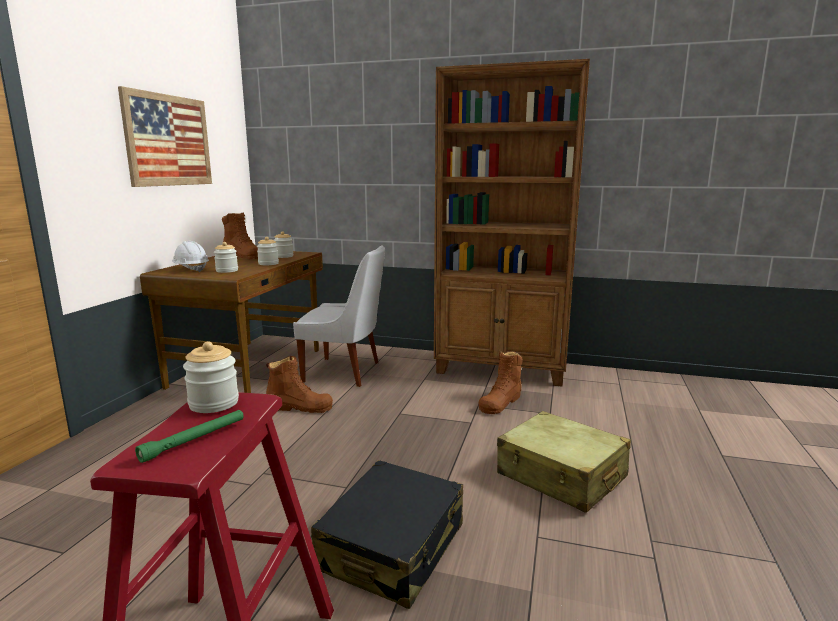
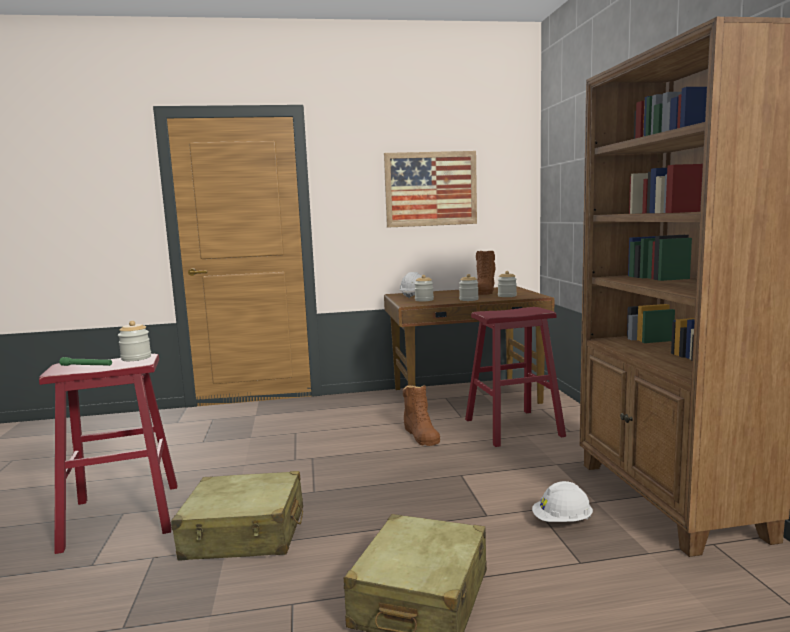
camera: 65 degrees right, 5 degrees down
white chair [293,245,385,387] -> red stool [465,307,566,447]
black suitcase [311,460,463,609] -> beige suitcase [171,471,303,561]
brown boot [478,351,523,414] -> white hard hat [532,481,593,522]

